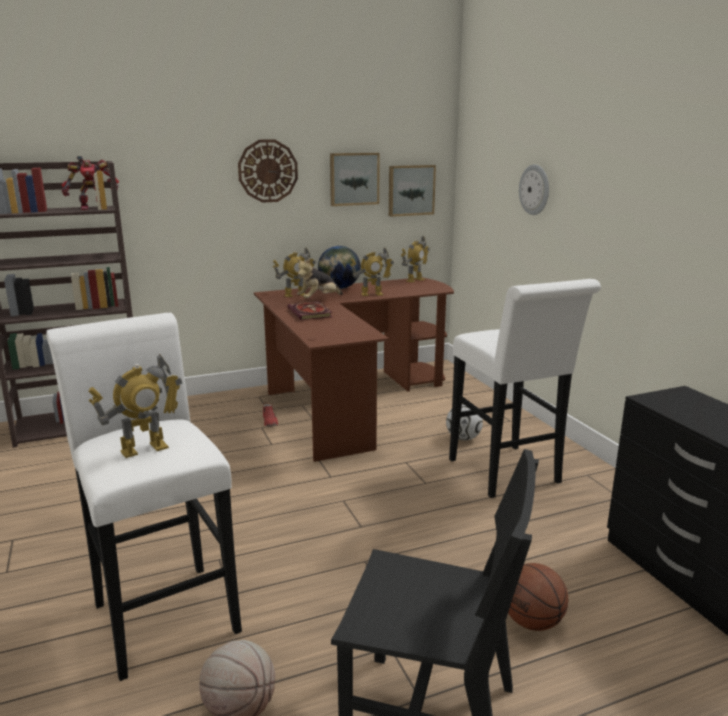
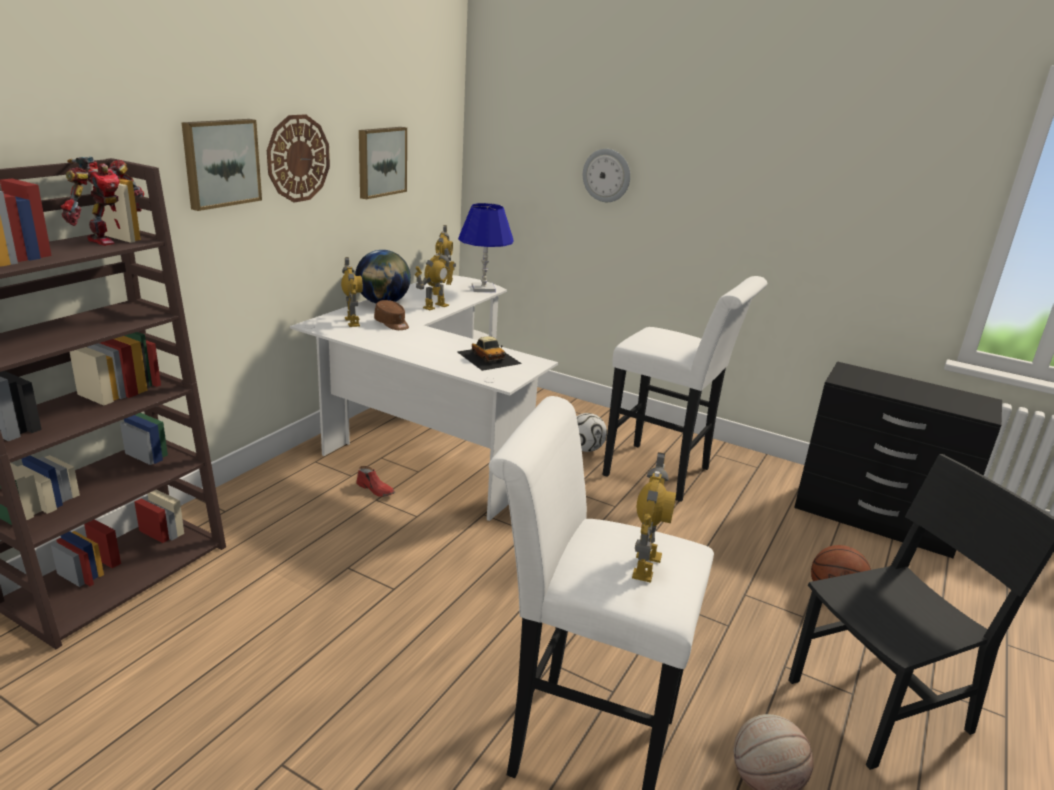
camera: 40 degrees left, 5 degrees up
brown desk [254,277,454,462] -> white desk [290,275,558,521]
toy robot [273,247,316,297] -> toy robot turned 45 degrees counterclockwise [341,257,363,327]
book [287,301,332,320] -> none
plush toy [296,258,343,298] -> brown cap [374,300,409,330]
picture [389,165,436,217] -> picture moved to [181,119,262,211]
none -> toy car [457,336,522,371]
none -> blue table lamp [458,203,514,292]

